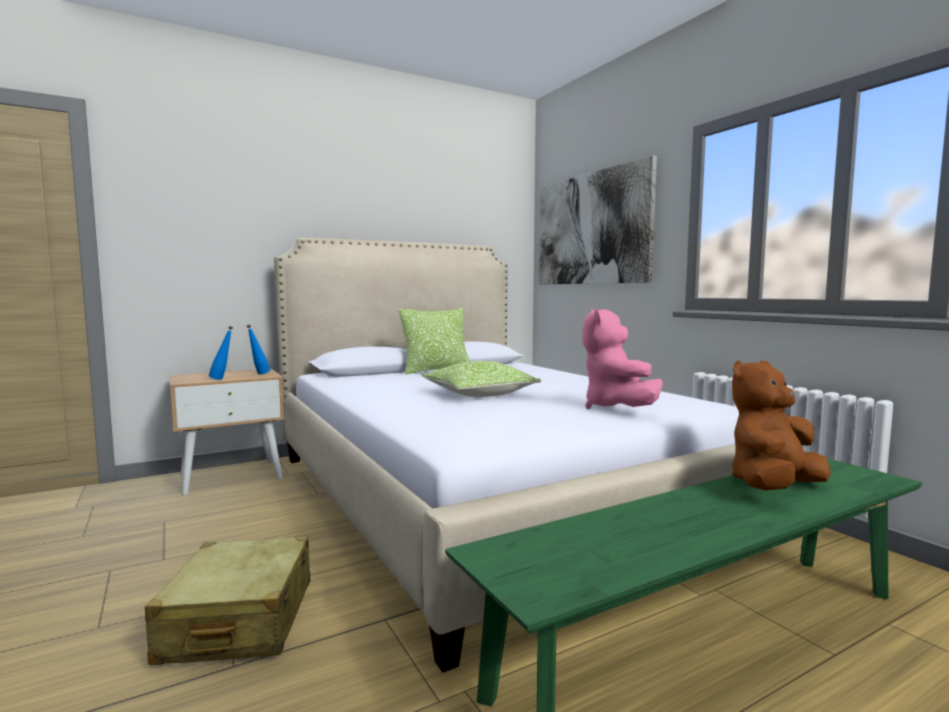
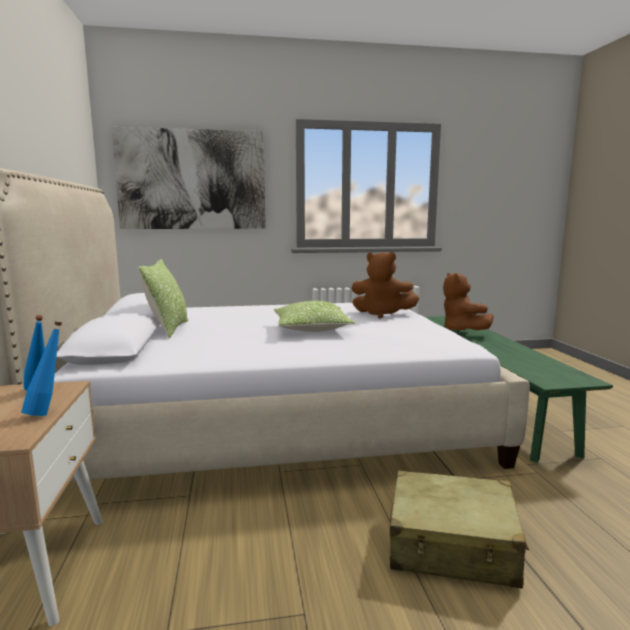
camera: 70 degrees left, 5 degrees up
pink plush toy [582,308,663,409] -> brown plush toy [352,252,419,318]

